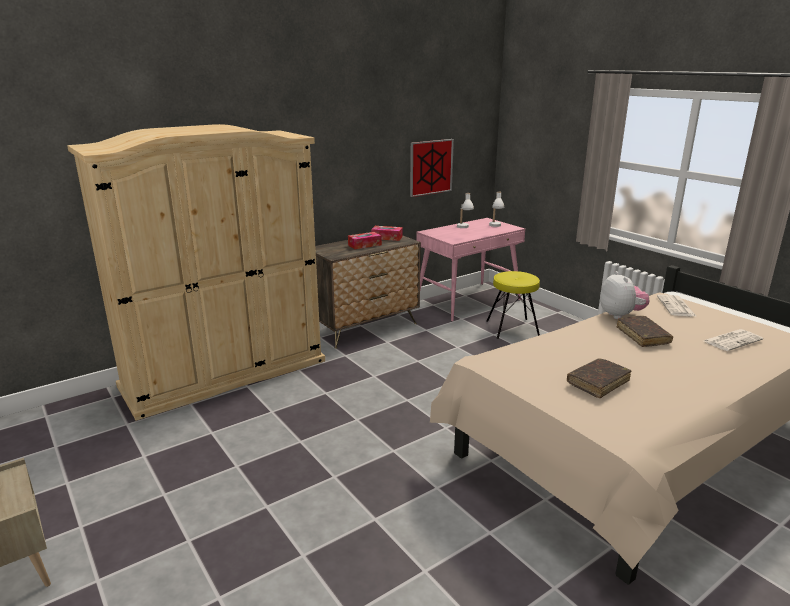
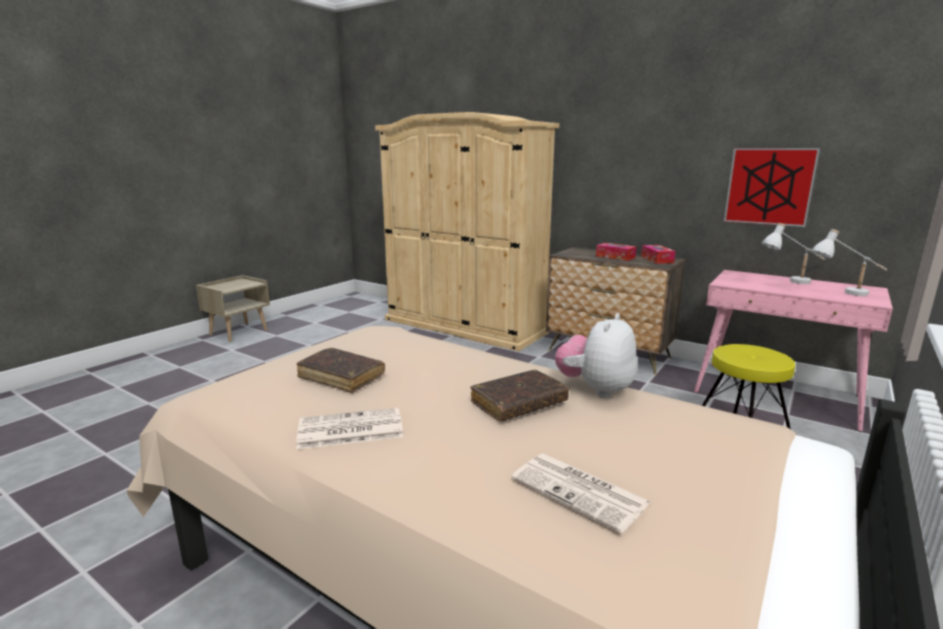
camera: 70 degrees right, 5 degrees down
plush toy [600,271,649,319] -> plush toy turned 150 degrees clockwise [555,313,637,398]
newspaper [657,295,696,316] -> newspaper moved to [296,408,403,449]

